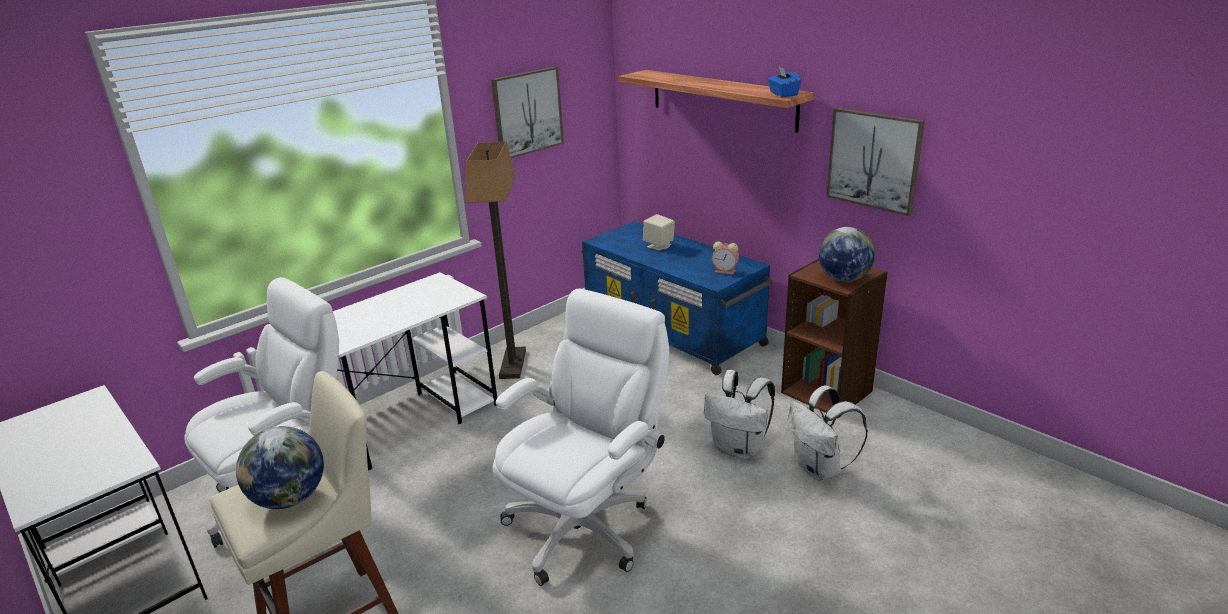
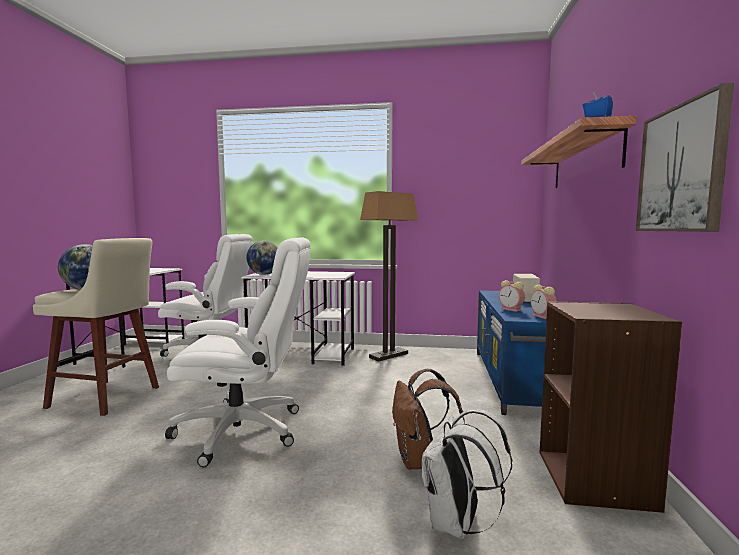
camera: 50 degrees right, 20 degrees down
picture [491,67,564,158] -> none
white backpack [704,370,775,459] -> brown backpack [392,369,465,470]
globe [819,227,875,282] -> globe moved to [247,241,278,275]
none -> alarm clock [499,280,525,312]

